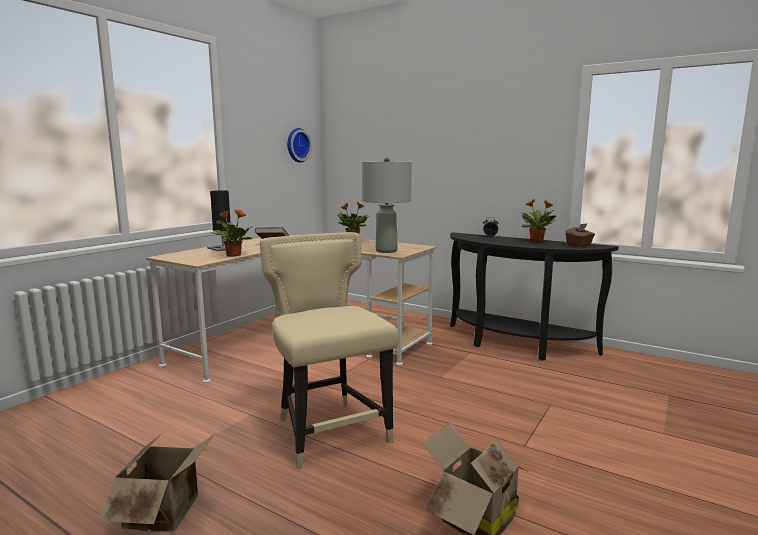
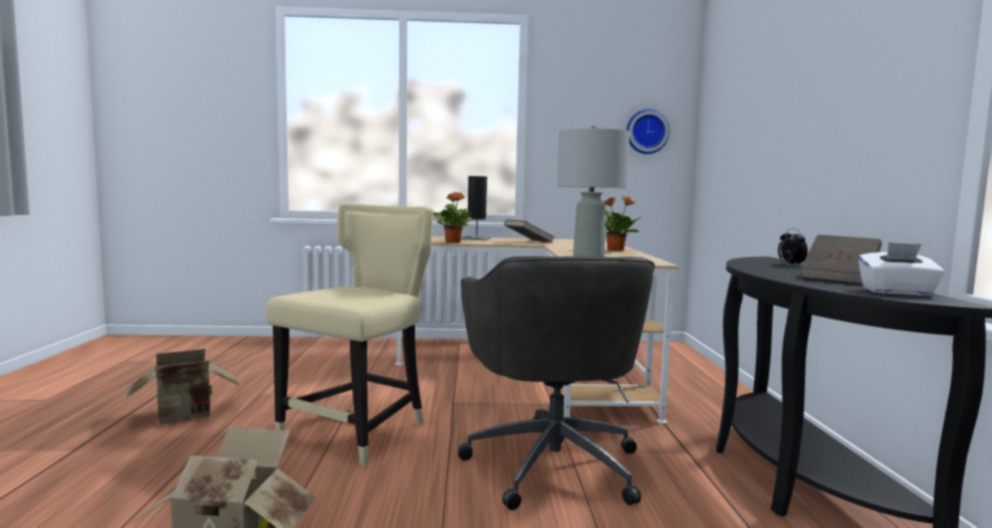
camera: 55 degrees right, 5 degrees down
potted plant [521,199,556,242] -> brown book [801,235,882,284]
brown tissue box [566,224,595,247] -> white tissue box [858,242,945,296]
none -> grey office chair [458,256,655,510]

